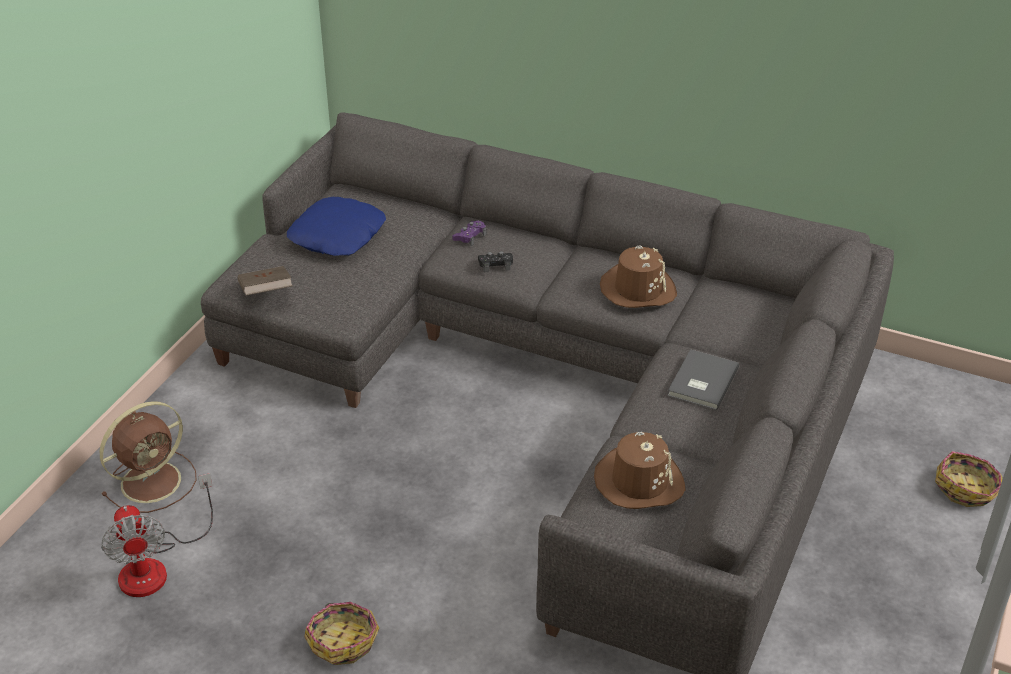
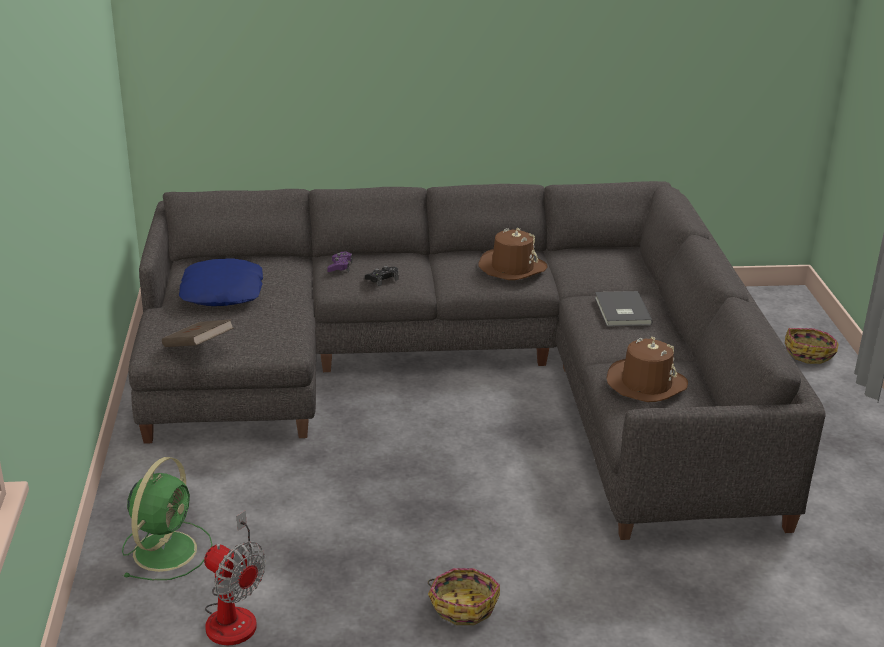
camera: 30 degrees left, 10 degrees down
brown fan [100,401,197,513] -> green fan [122,457,213,580]

